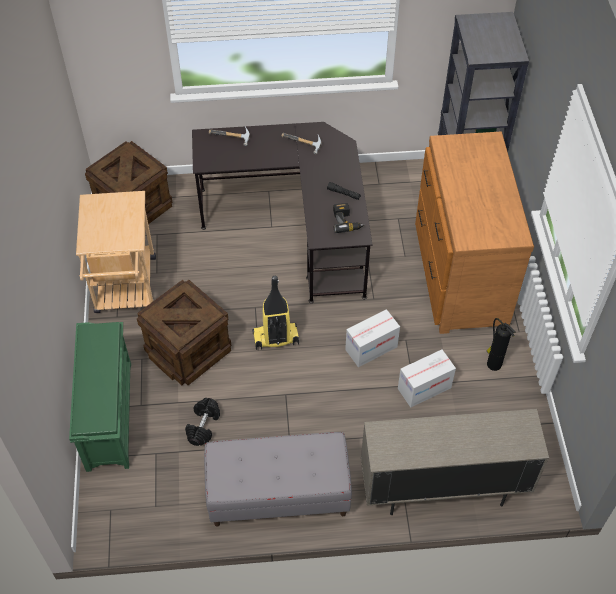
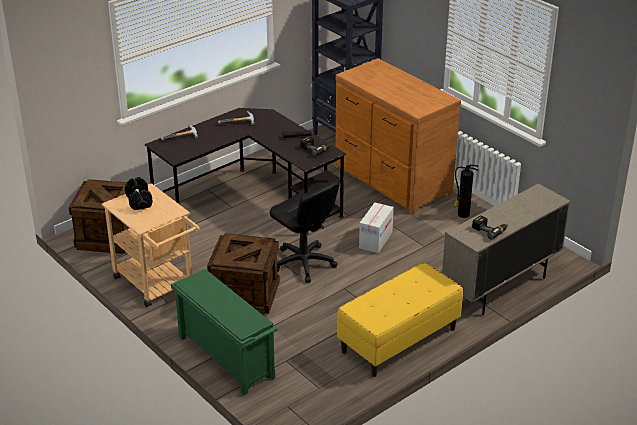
camera: 35 degrees left, 20 degrees down
black dumbbell [185,398,220,446] -> black dumbbell moved to [125,177,152,210]
grey bench [204,432,352,526] -> yellow bench [337,262,463,377]
vacuum cleaner [252,276,299,350] -> black office chair [270,179,340,283]
cardboard box [398,350,456,408] -> none
none -> power drill [472,215,508,239]

